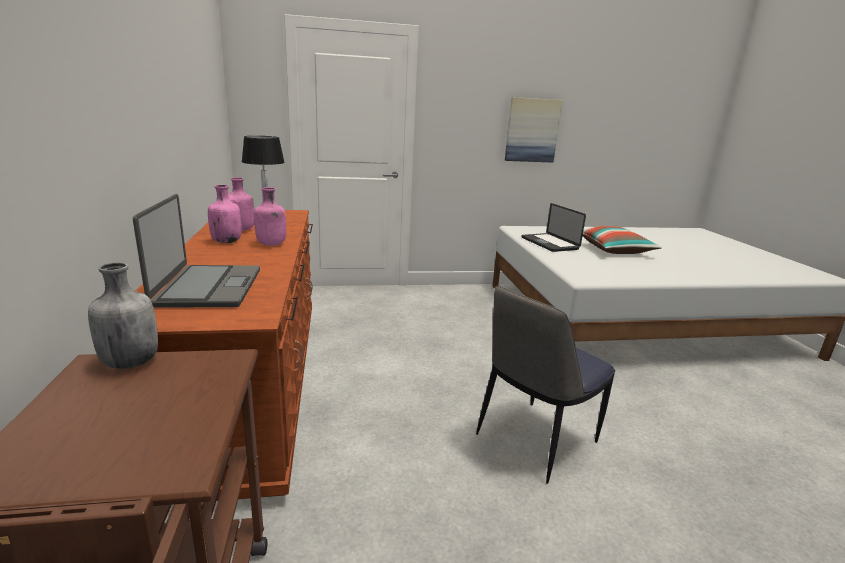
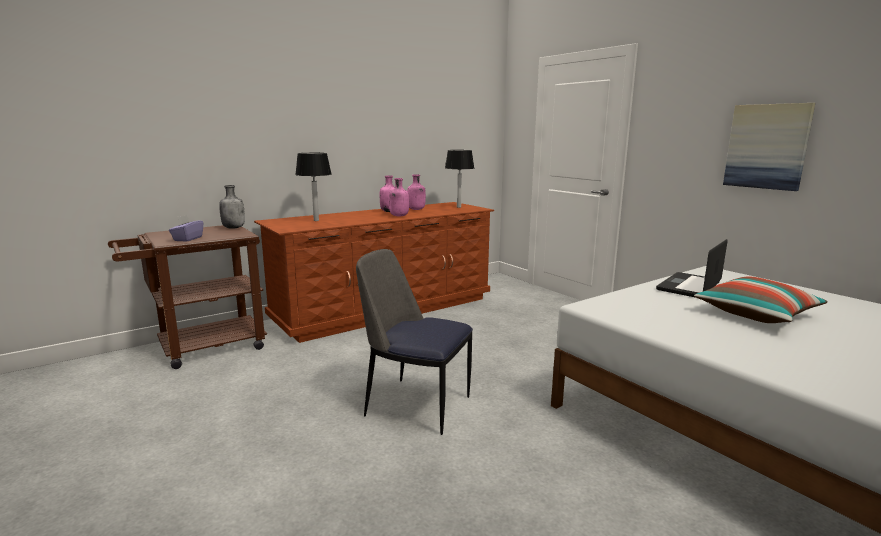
camera: 65 degrees right, 5 degrees down
laptop [133,194,260,308] -> table lamp [295,153,332,221]
none -> purple tissue box [169,215,203,242]

